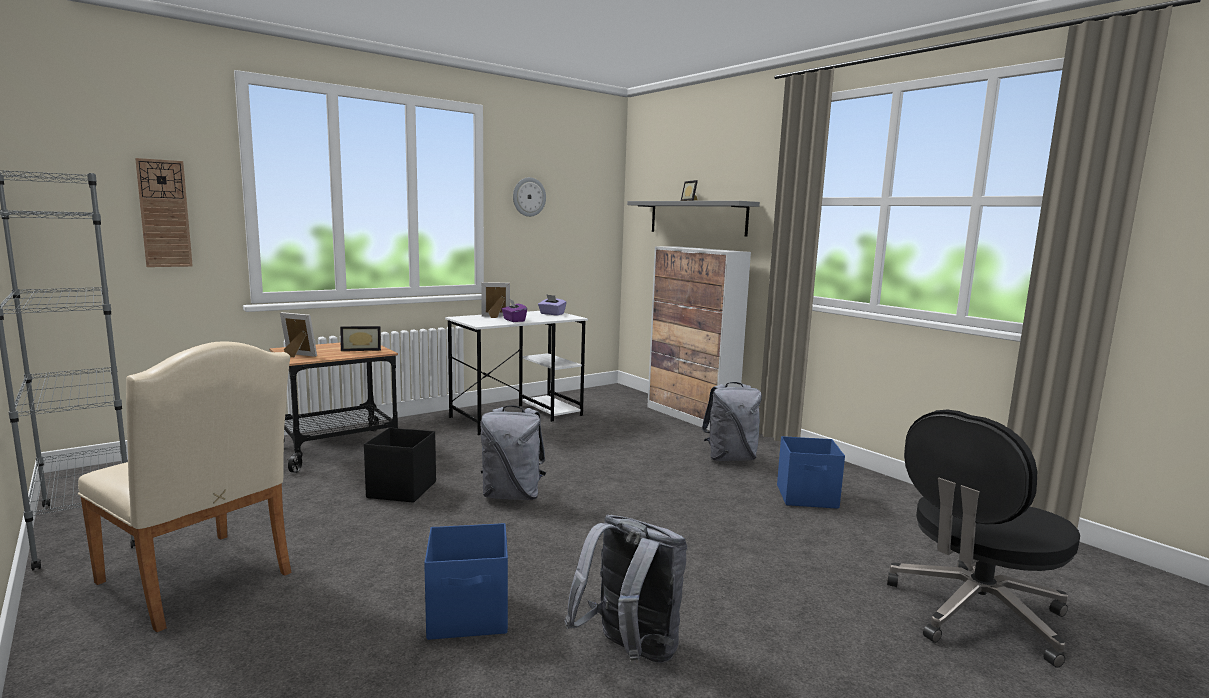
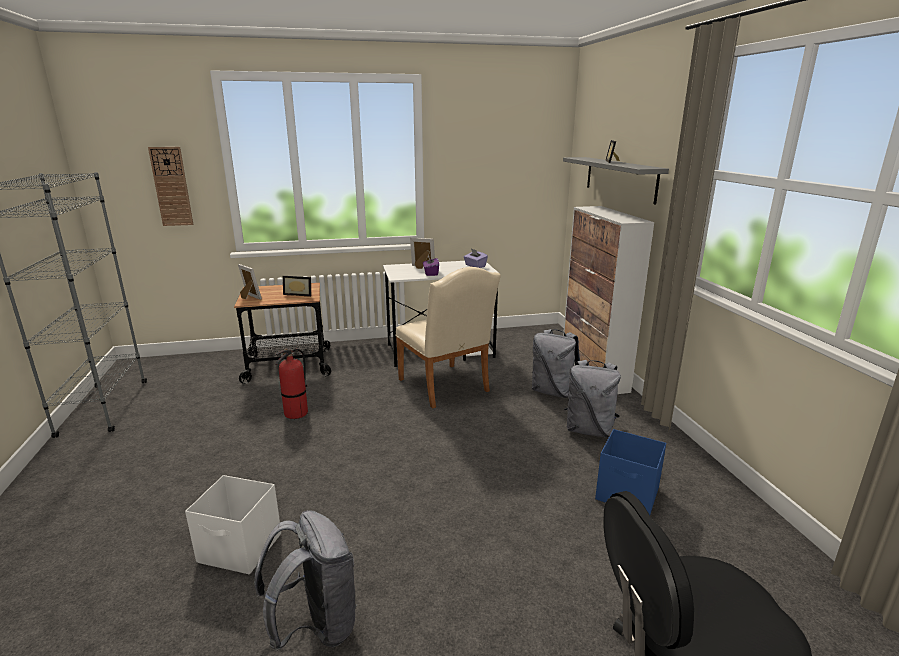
camera: 25 degrees right, 10 degrees up
beige chair [78,342,292,632] -> beige chair moved to [395,267,501,408]
black storage box [364,427,436,503] -> fire extinguisher [275,349,308,419]
blue storage box [424,523,508,640] -> white storage box [185,475,281,574]
grey backpack [480,405,546,500] -> grey backpack moved to [532,329,580,398]
wall clock [513,177,546,217] -> none

